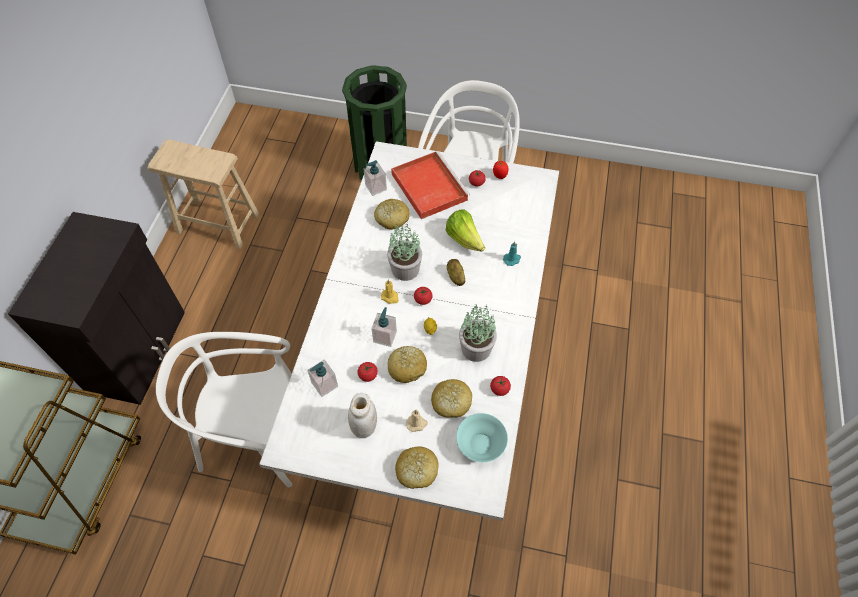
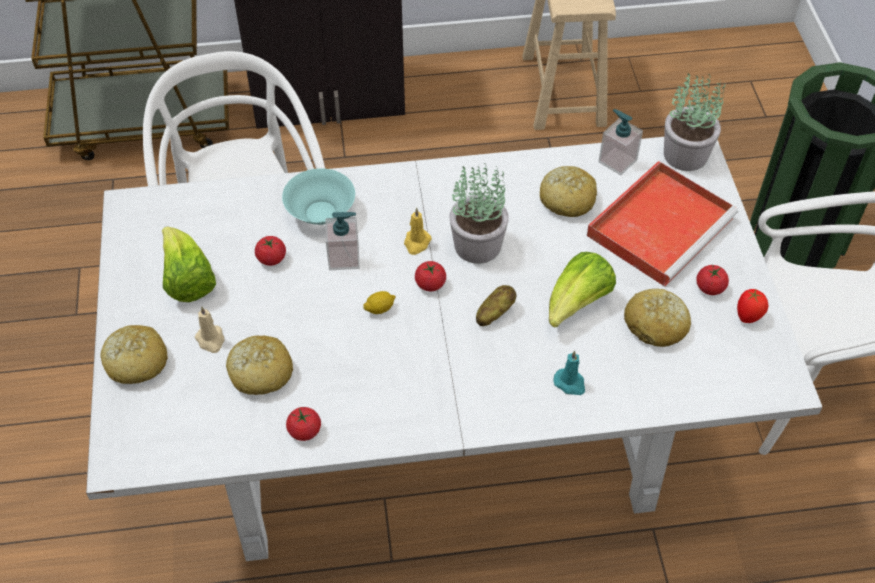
camera: 70 degrees right, 5 degrees down
soap dispenser [307,360,338,397] -> none
white jar [348,393,377,438] -> lettuce [162,226,216,302]
bread [388,346,427,383] -> bread moved to [624,289,691,347]
turquoise bowl [456,413,508,462] -> turquoise bowl moved to [282,168,355,225]
potted plant [459,305,497,362] -> potted plant moved to [664,73,725,171]

